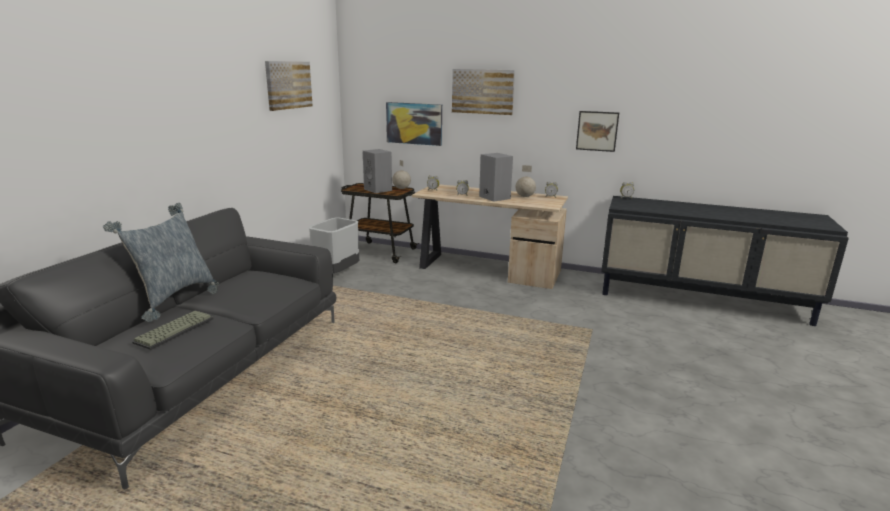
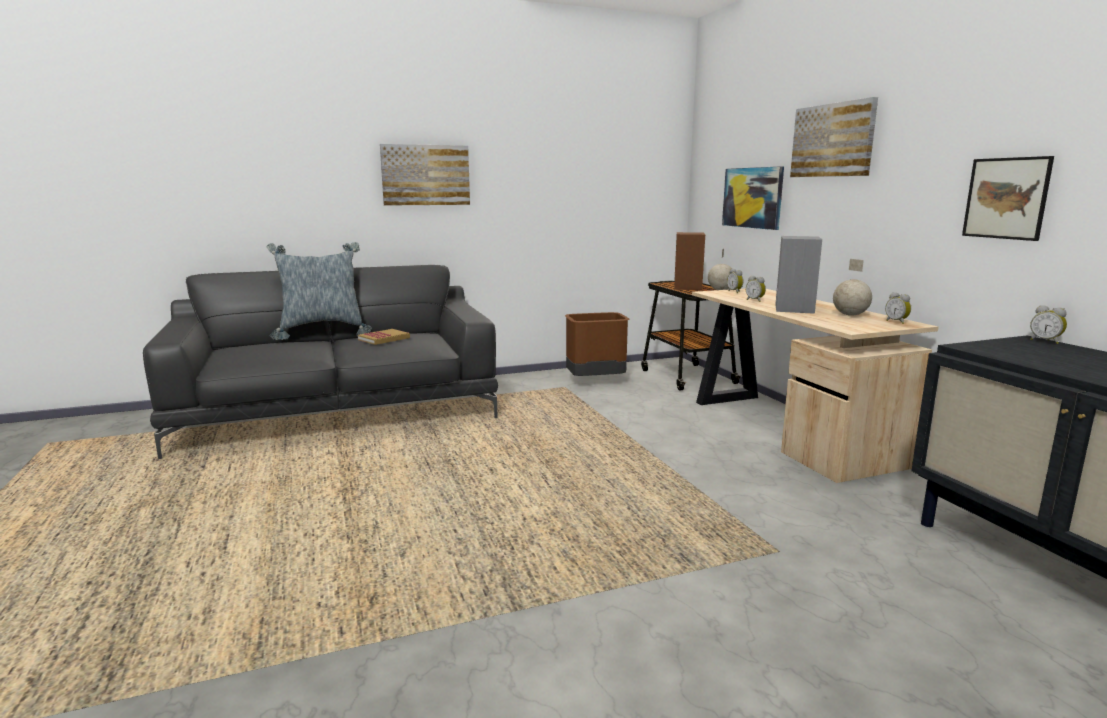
camera: 50 degrees right, 5 degrees down
keyboard [132,310,214,350] -> none
picture [265,61,313,111] -> picture moved to [380,144,470,206]
grey trash can [308,217,359,273] -> brown trash can [565,312,629,376]
grey speaker [363,149,392,193] -> brown speaker [674,232,705,290]
none -> book [358,329,410,345]

